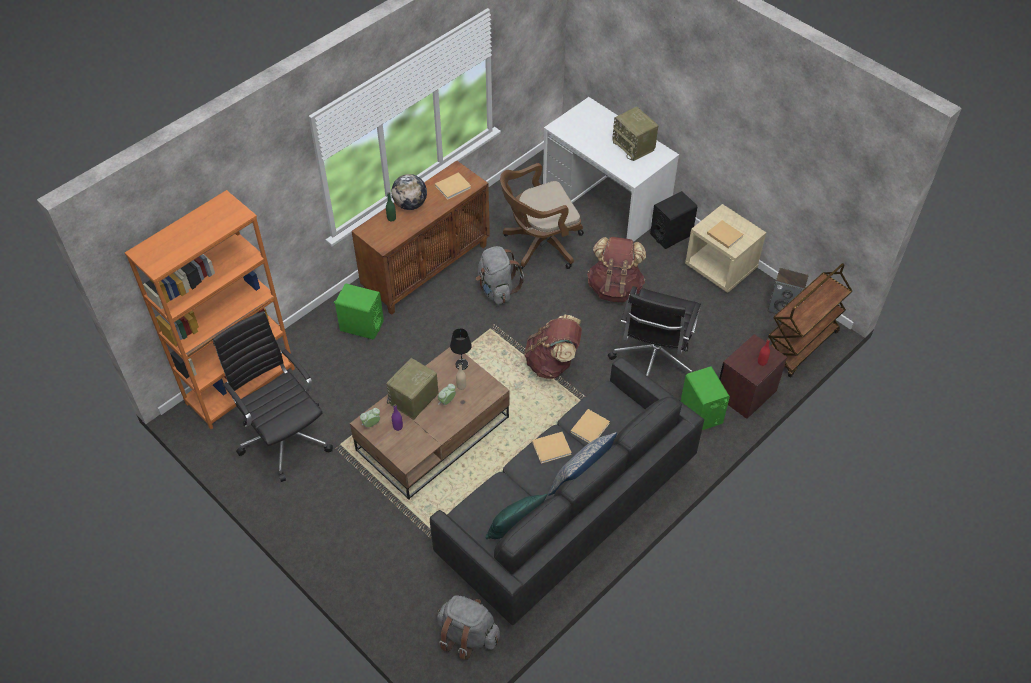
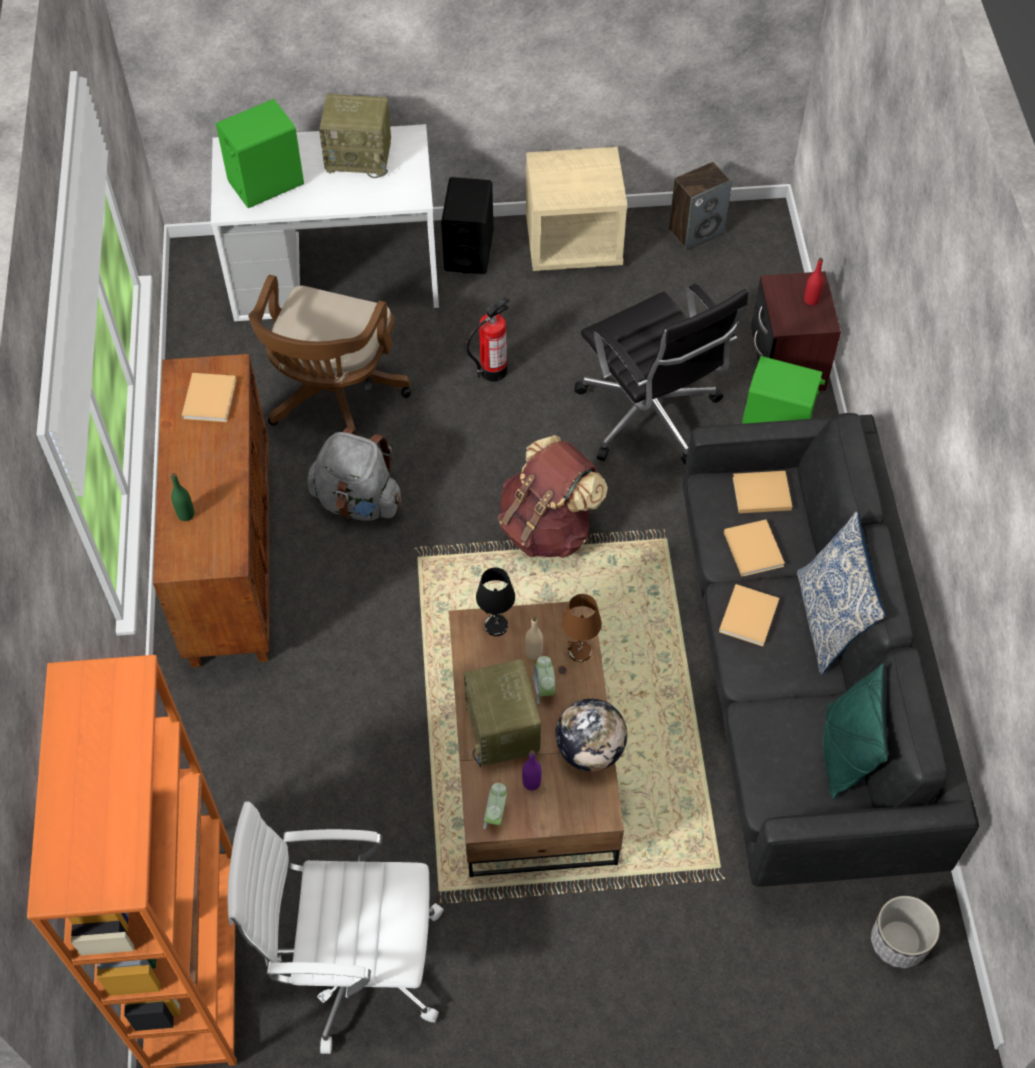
camera: 50 degrees left, 5 degrees up
black office chair [212,311,333,482] -> white office chair [227,801,444,1054]
green speaker [334,283,384,340] -> green speaker moved to [216,99,304,208]
globe [391,174,427,210] -> globe moved to [555,699,627,771]
grey backpack [437,595,500,660] -> planter [871,896,940,969]
brown backpack [587,237,646,302] -> fire extinguisher [466,296,510,382]
beige book [707,220,744,249] -> beige book moved to [733,471,792,513]
brown cart [768,263,852,378] -> none
none -> brown table lamp [562,594,602,662]

